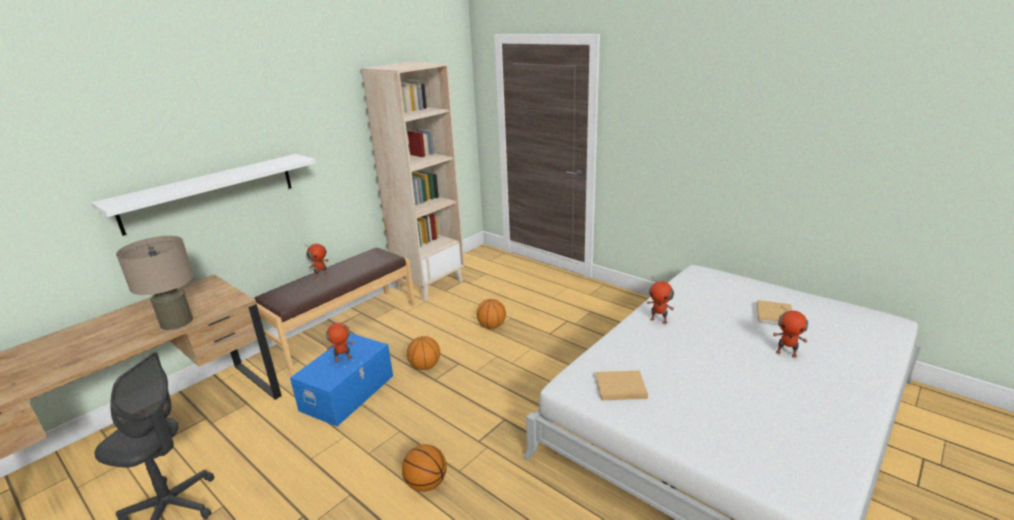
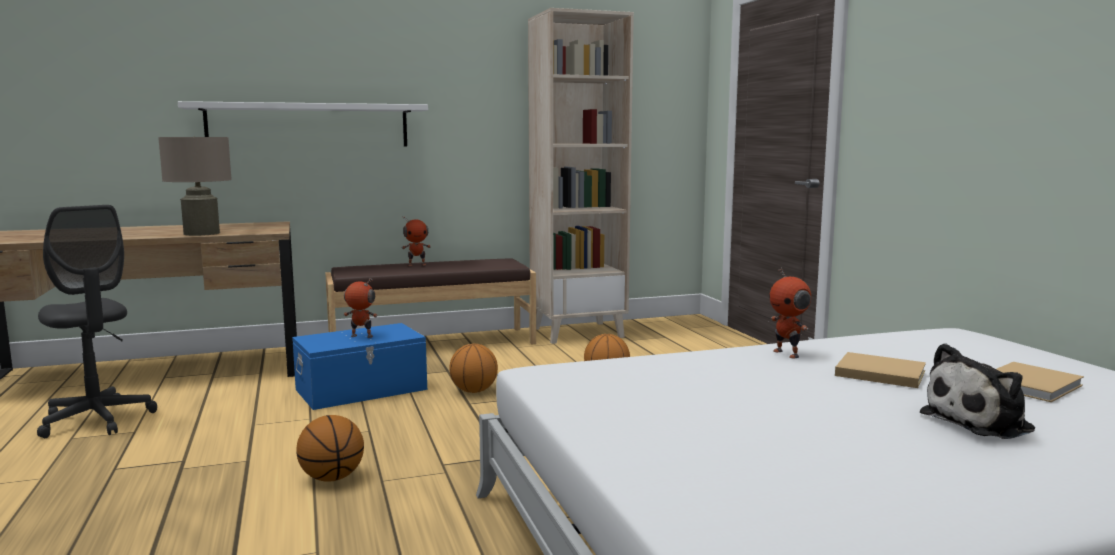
camera: 30 degrees right, 15 degrees down
beige book [595,371,648,400] -> beige book moved to [835,352,926,388]
toy robot [773,305,808,358] -> plush toy [920,343,1035,439]

